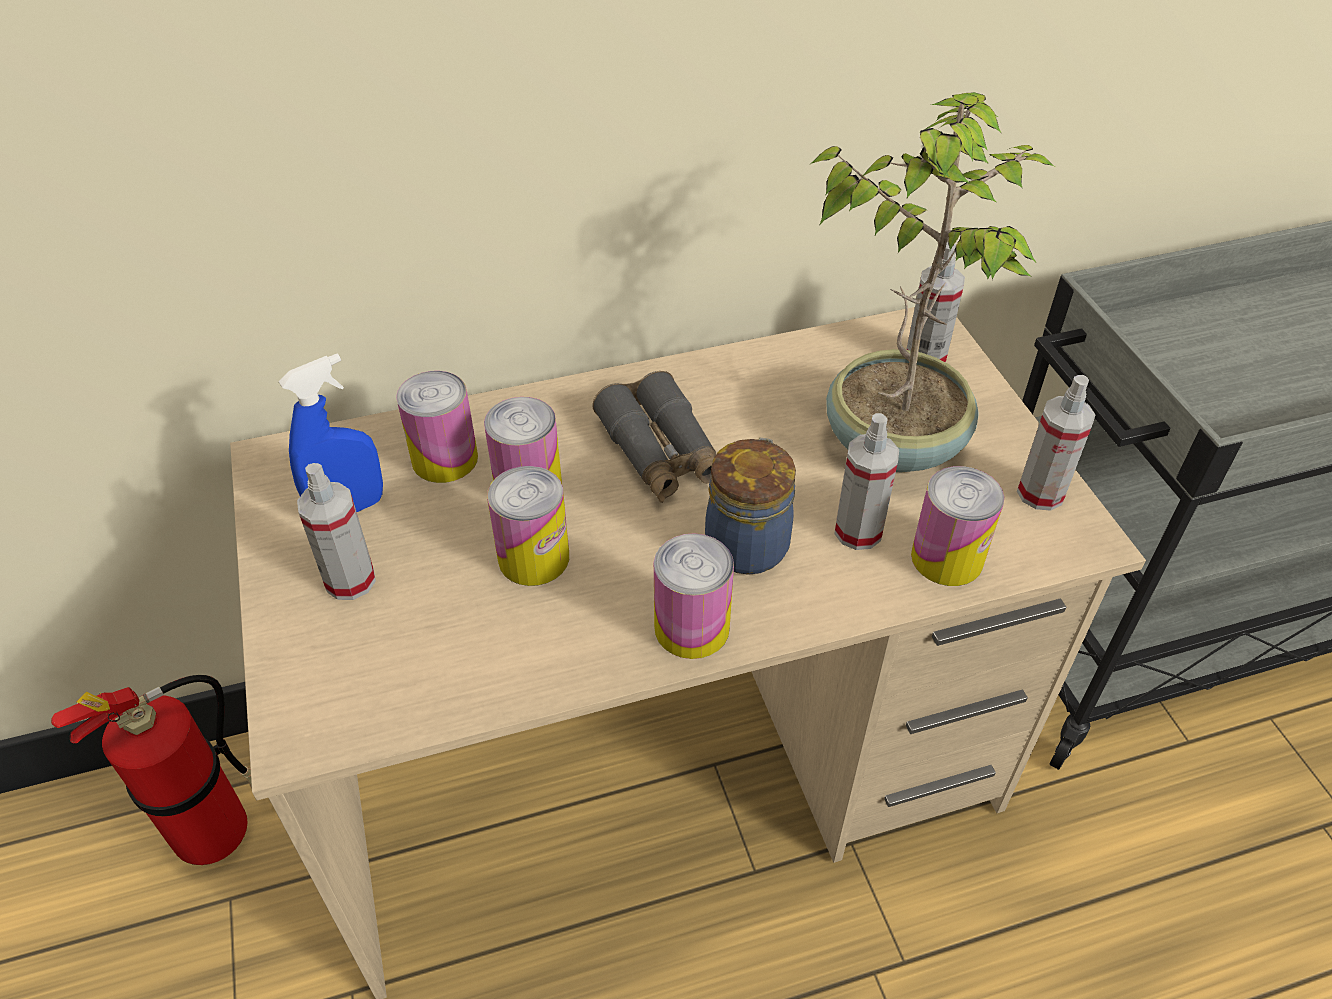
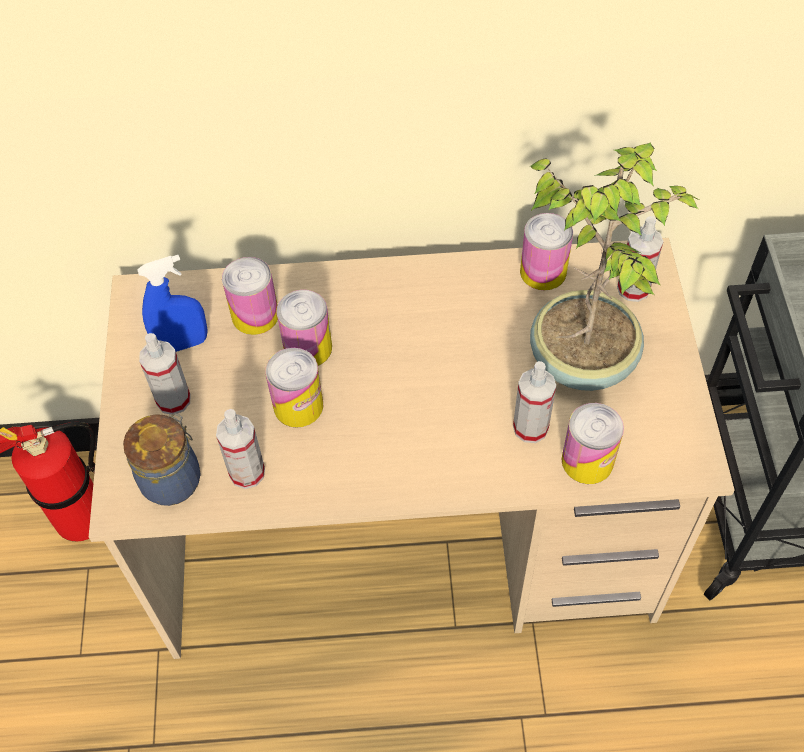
camera: 15 degrees right, 10 degrees up
grey binoculars [592,371,716,503] -> none
can [654,533,734,659] -> can moved to [520,213,573,290]
jar [705,438,796,575] -> jar moved to [123,413,201,506]
spray bottle [1017,375,1095,511] -> spray bottle moved to [216,409,265,489]

